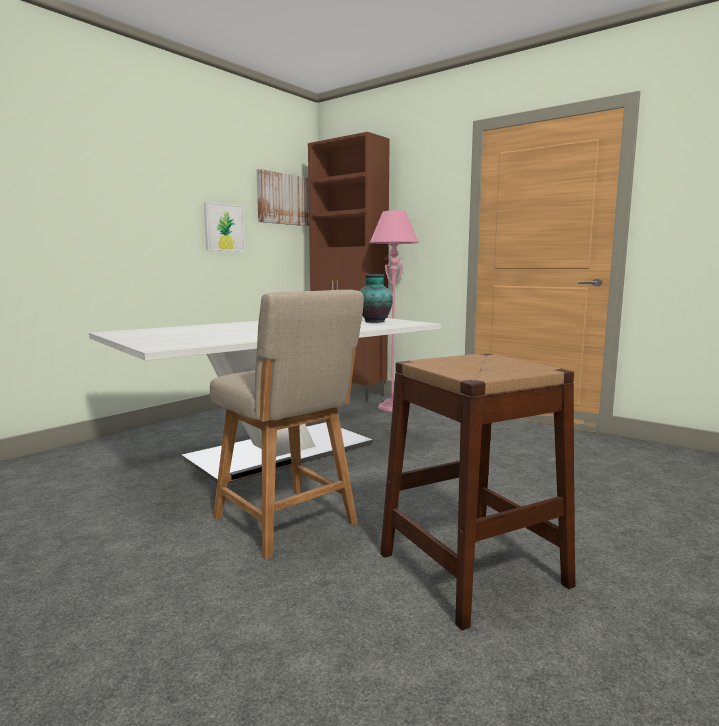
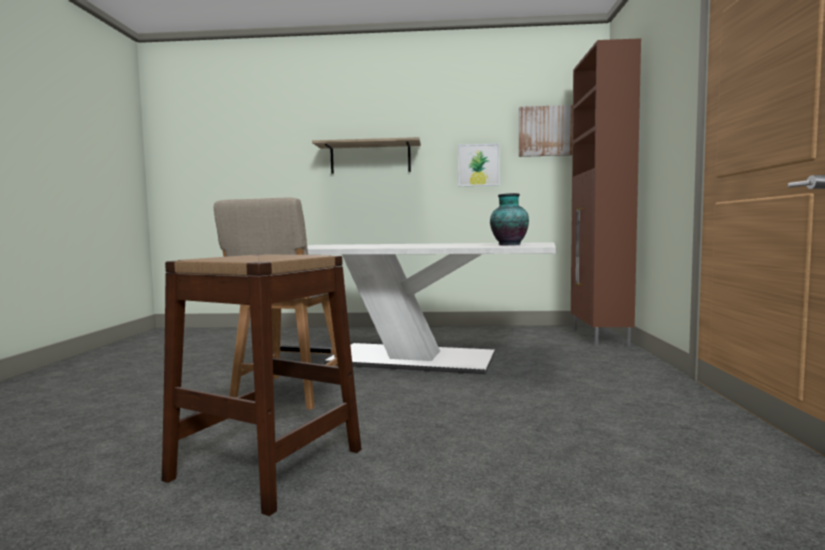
camera: 55 degrees right, 5 degrees down
pink floor lamp [370,211,418,412] -> none
none -> shelf [312,137,421,174]

